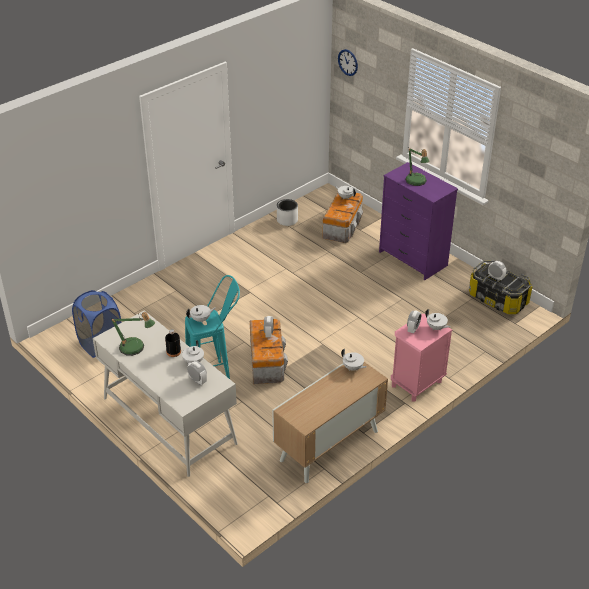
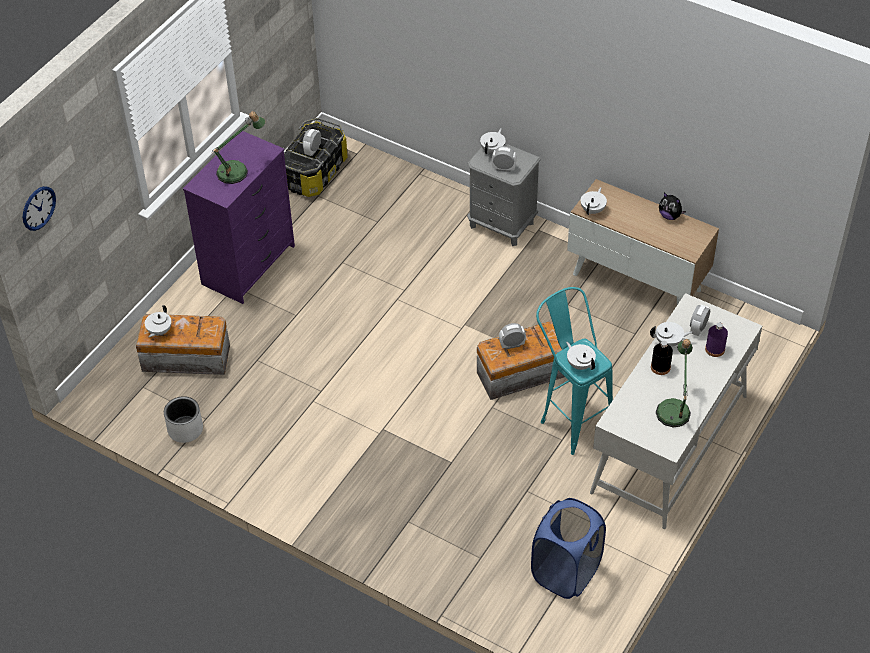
camera: 105 degrees left, 10 degrees up
pink nightstand [391,314,453,402] -> grey nightstand [467,144,541,246]
none -> plush toy [659,193,686,220]
none -> purple bottle [705,322,728,357]

